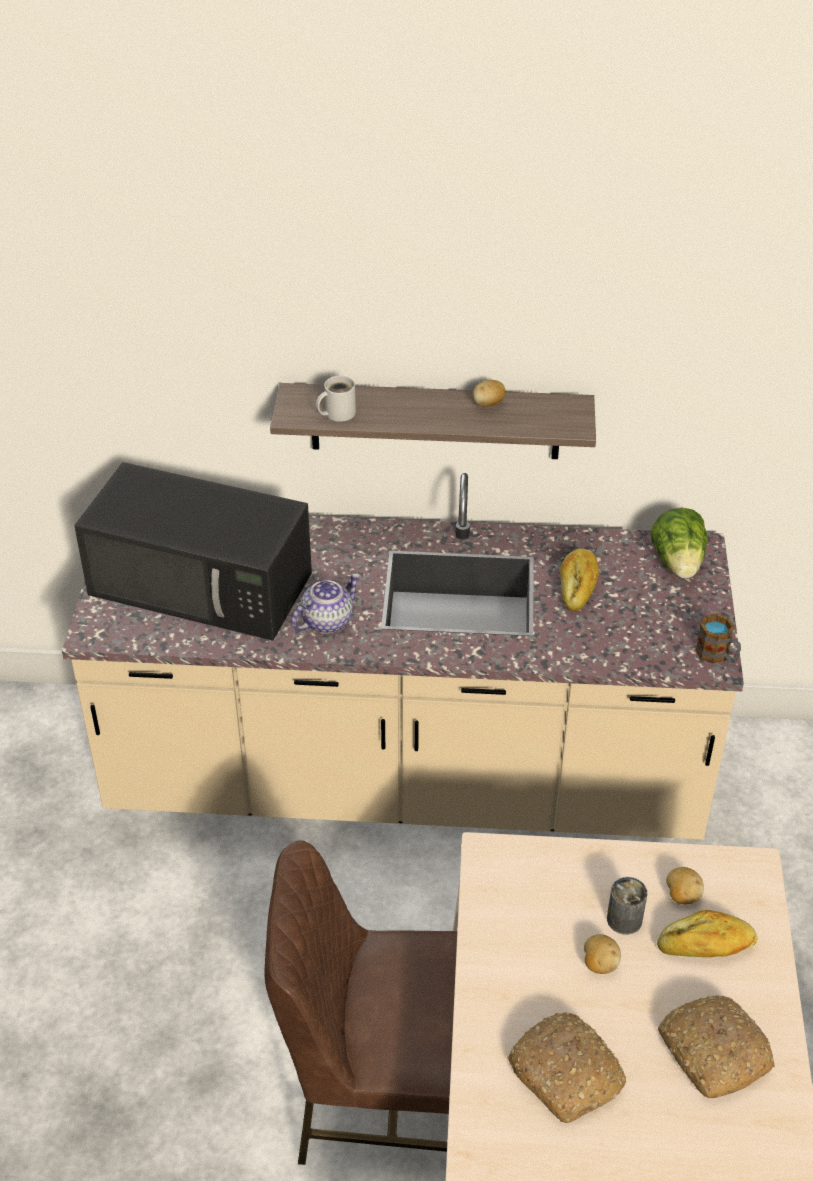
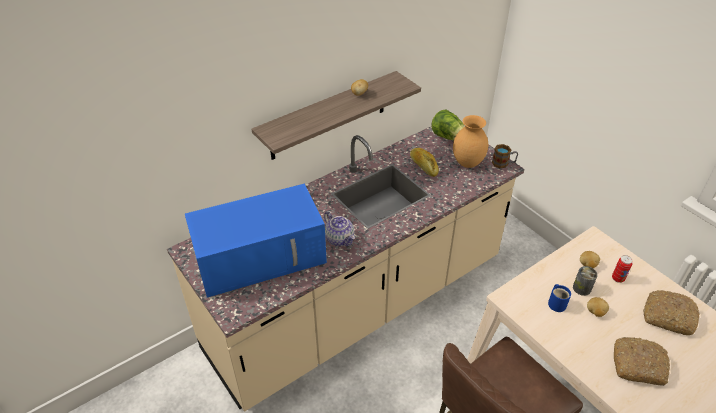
camera: 40 degrees left, 0 degrees up
black microwave [74,462,312,641] -> blue microwave [185,184,327,298]
teapot [292,574,360,633] -> teapot turned 135 degrees clockwise [324,212,355,246]
white mug [316,376,356,422] -> none
bread [657,910,758,957] -> can [612,255,633,283]
none -> brown vase [453,115,488,168]
none -> blue mug [548,284,571,312]

